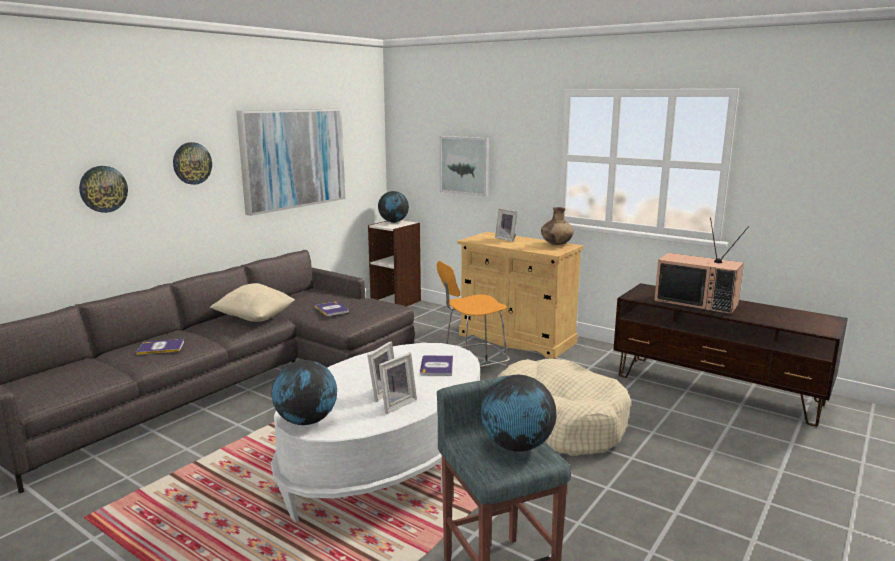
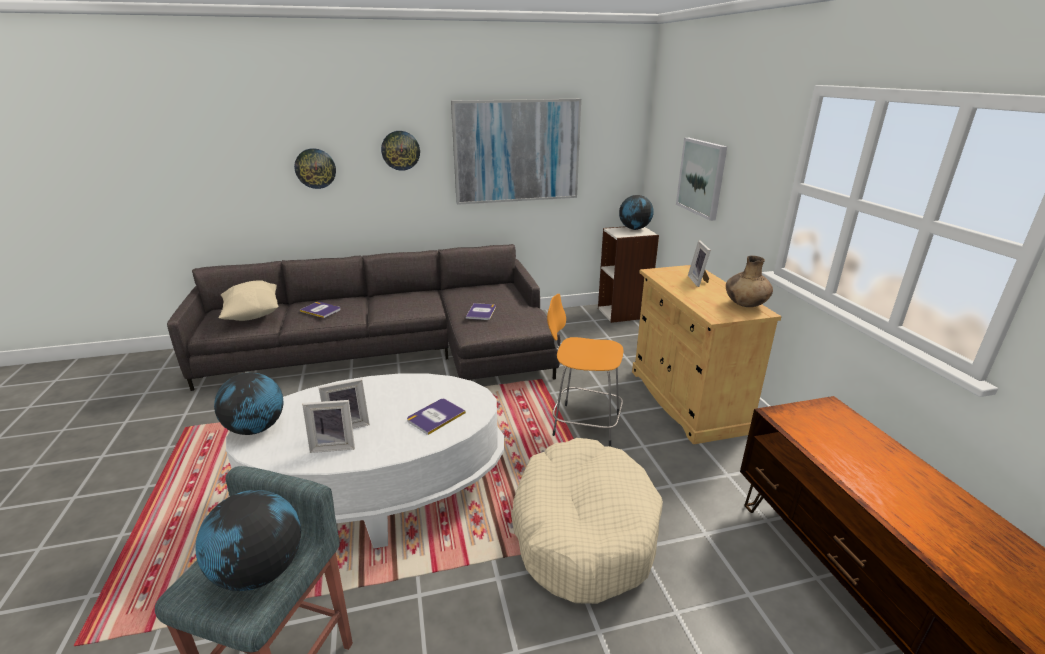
camera: 40 degrees right, 10 degrees up
beige pillow [210,283,295,322] -> beige pillow moved to [218,280,279,321]
television [654,218,749,314] -> none

